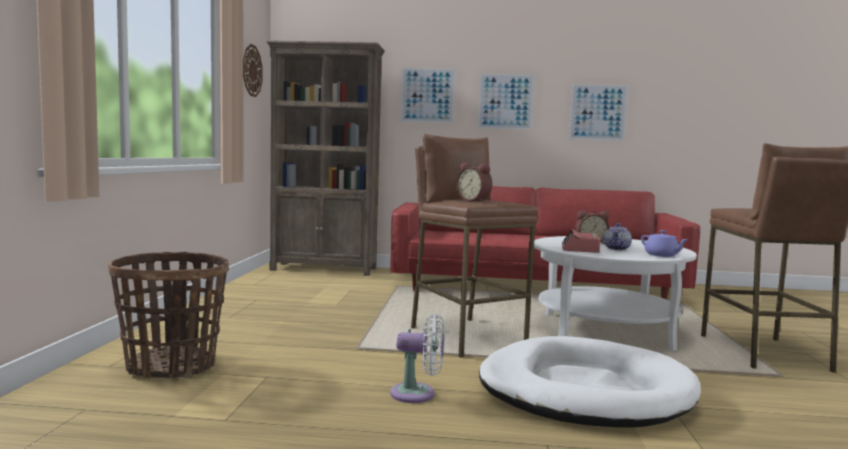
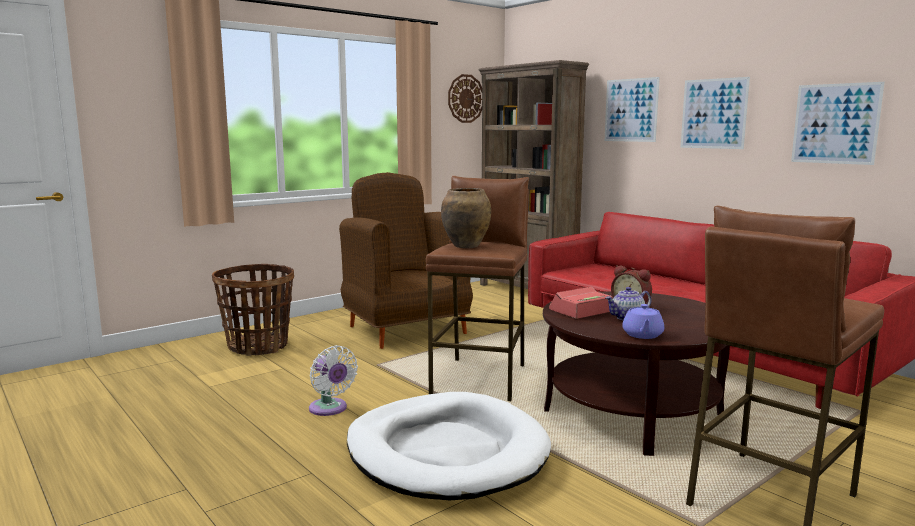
camera: 45 degrees right, 5 degrees up
alarm clock [456,163,492,202] -> brown vase [441,188,491,248]
white coffee table [534,236,697,351] -> brown coffee table [543,291,730,456]
none -> brown armchair [339,172,473,349]

